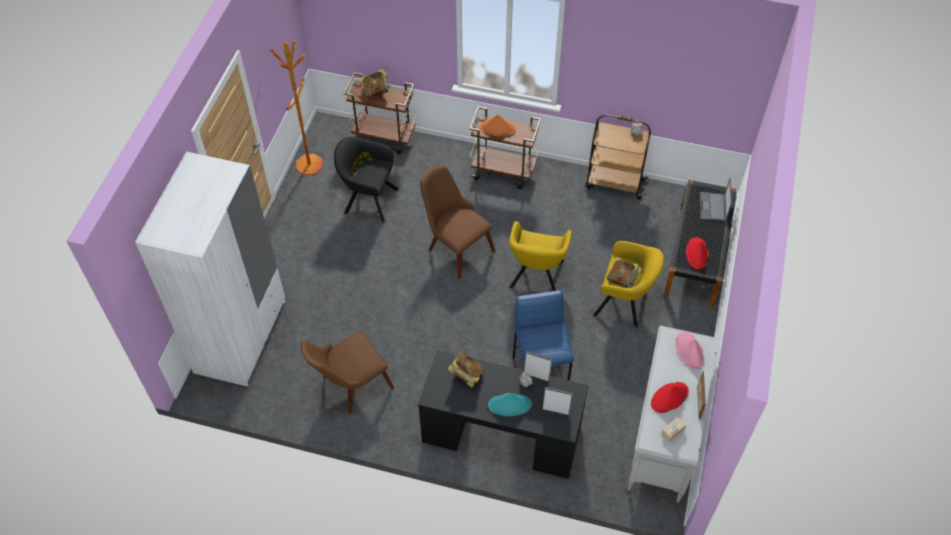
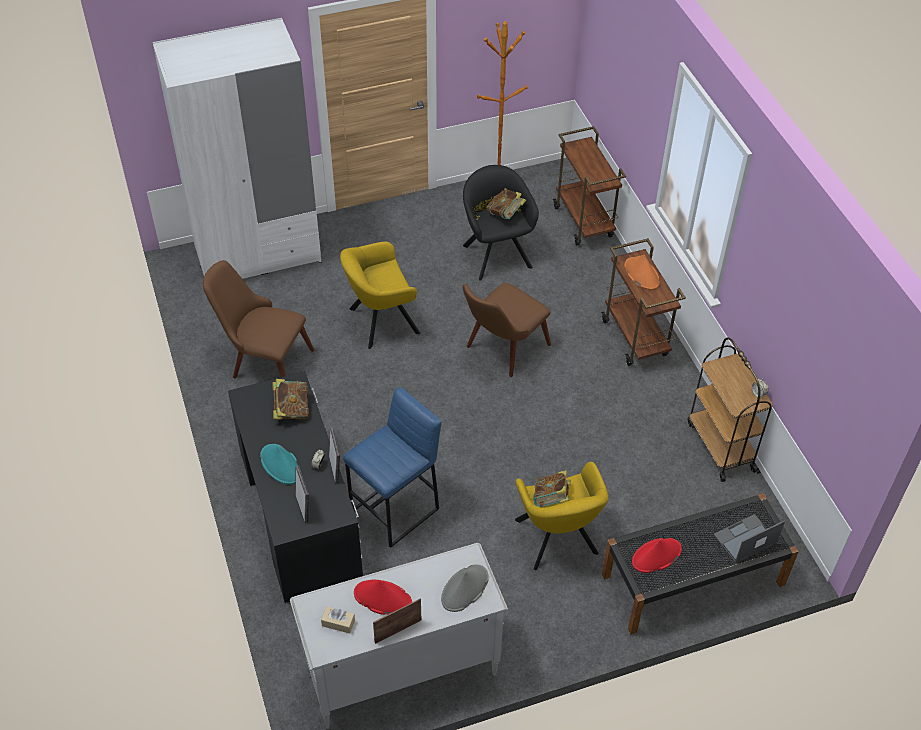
camera: 55 degrees right, 5 degrees down
book [360,69,391,99] -> book moved to [486,188,526,219]
brown chair [420,165,495,279] -> brown chair turned 150 degrees counterclockwise [463,283,551,377]
yellow armchair [509,221,572,291] -> yellow armchair moved to [340,242,420,349]
pink hat [676,332,705,369] -> grey hat [441,564,489,612]

